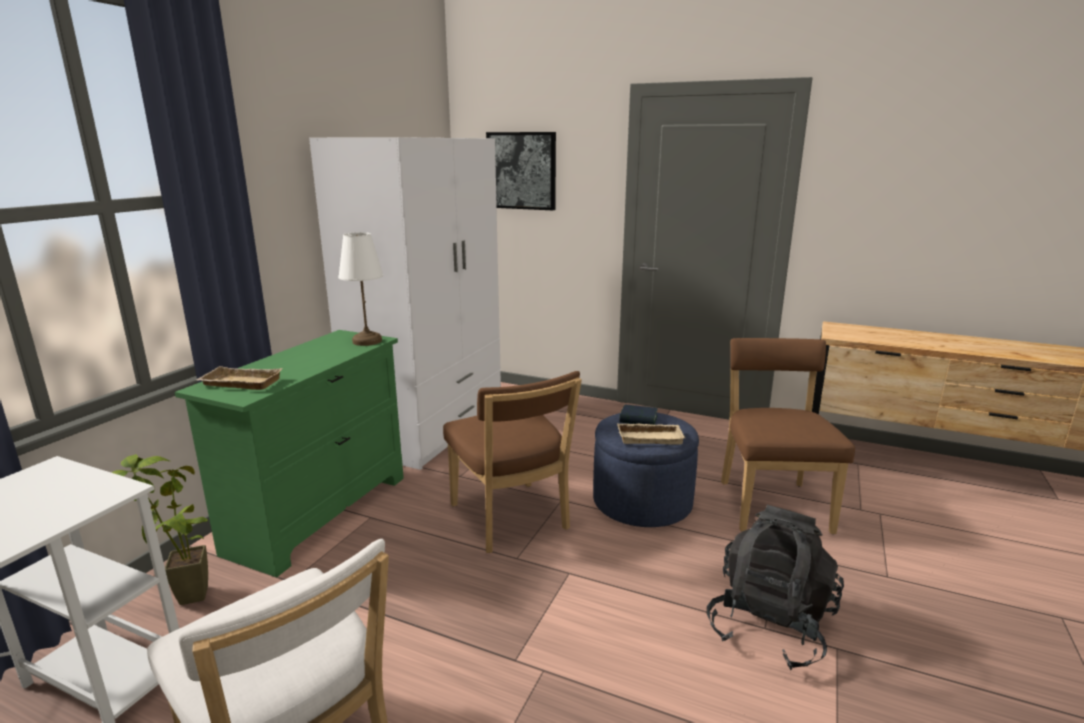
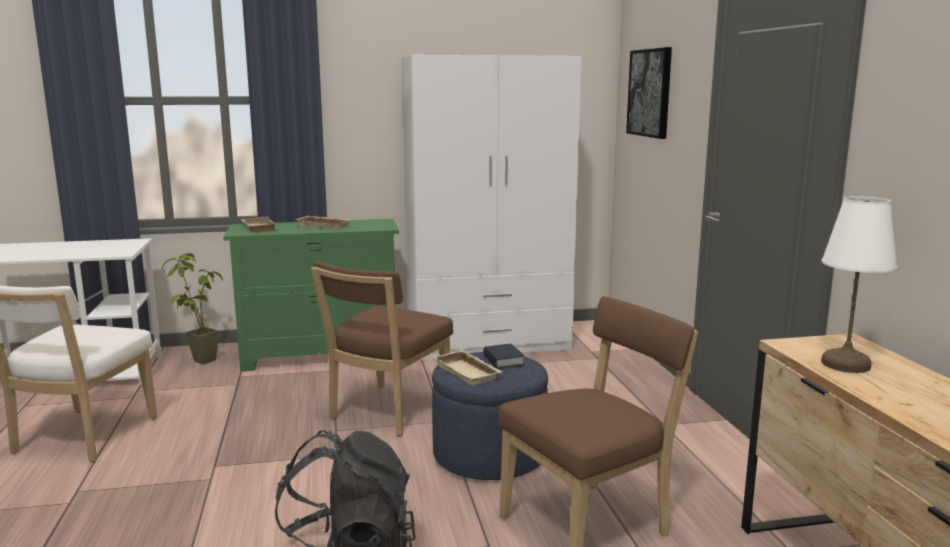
camera: 55 degrees right, 5 degrees down
white table lamp [338,232,383,346] -> white table lamp moved to [821,196,898,373]
none -> beige tray [296,216,350,229]

